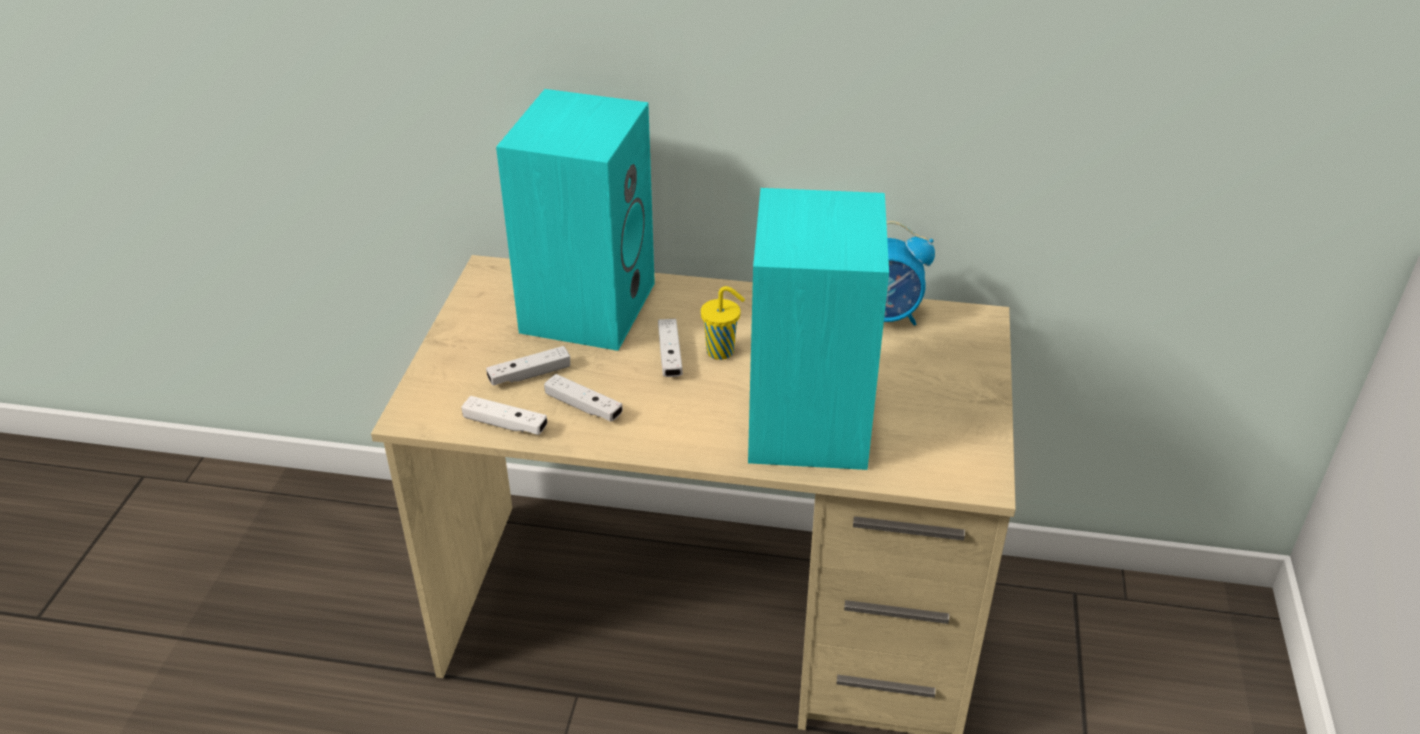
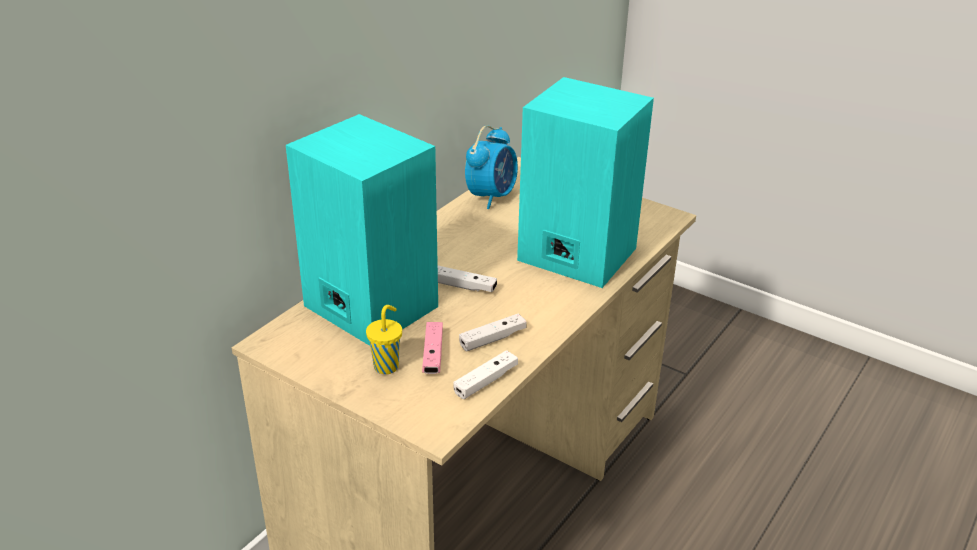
camera: 65 degrees left, 5 degrees down
white game controller [486,346,570,386] -> pink game controller [422,322,443,374]
yellow cup [701,286,745,360] -> yellow cup moved to [366,305,402,374]

